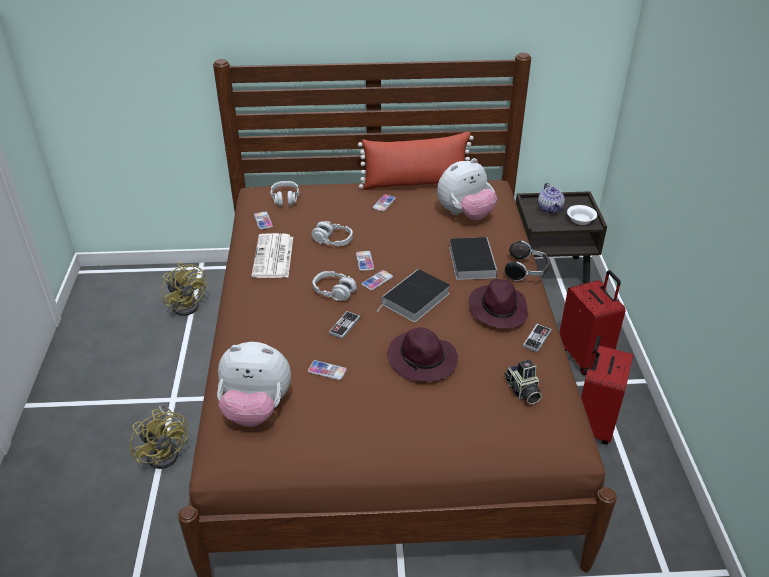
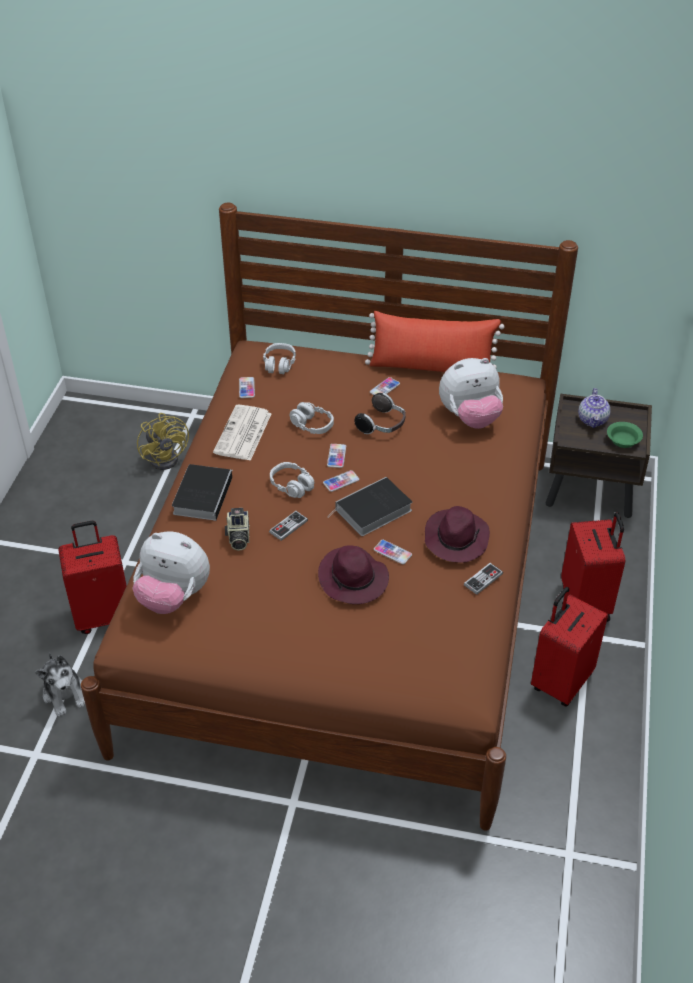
camera: 15 degrees right, 5 degrees up
yellow fan [130,405,189,469] -> red suitcase [58,521,127,634]
phone [308,360,346,380] -> phone moved to [374,540,412,564]
book [449,237,497,280] -> book moved to [172,464,233,521]
headphones [505,241,550,281] -> headphones moved to [354,393,406,434]
camera [505,359,542,404] -> camera moved to [225,508,250,551]
white bowl [567,205,597,225] -> green bowl [607,422,643,448]
none -> plush toy [35,653,86,717]

